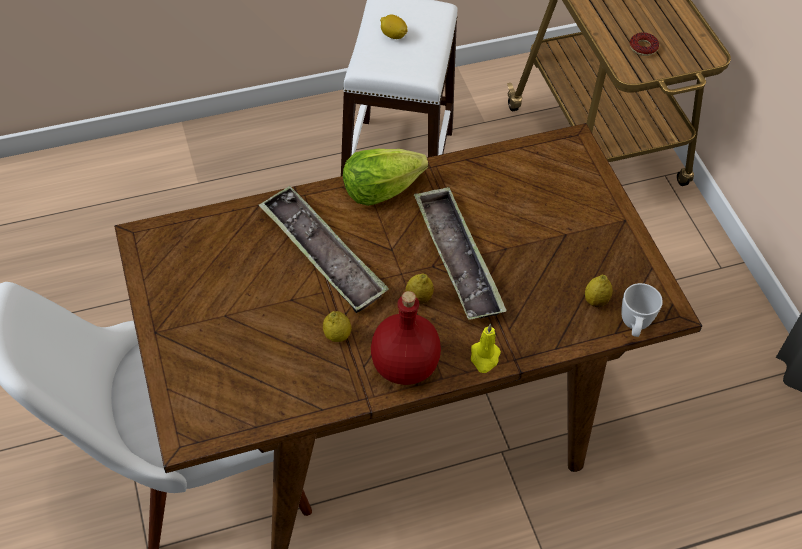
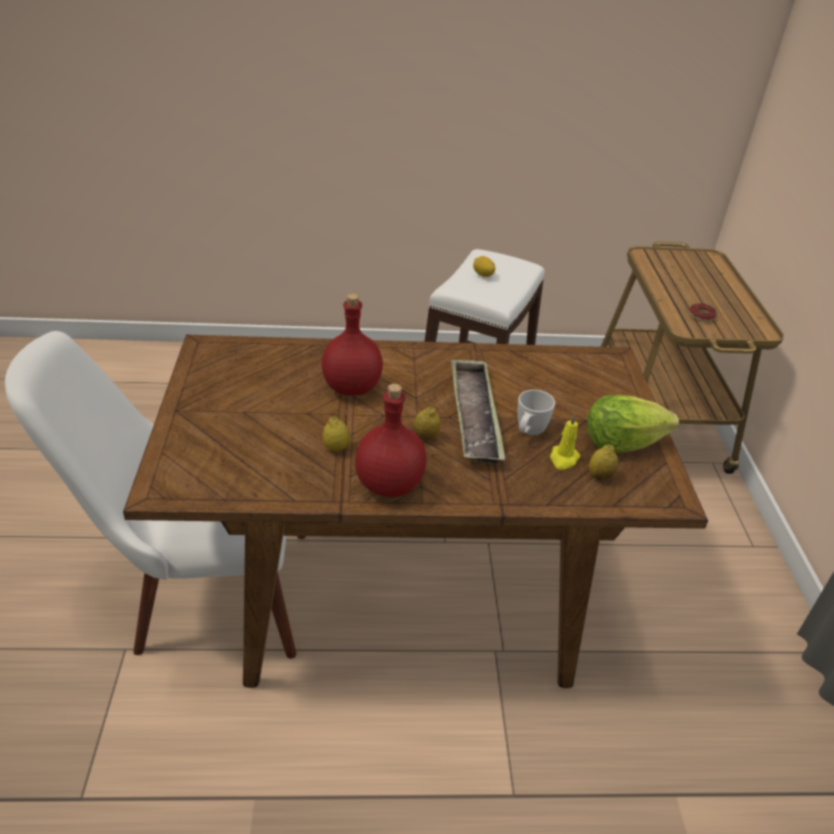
camera: 15 degrees right, 15 degrees down
tray [259,186,389,313] -> red bottle [321,294,383,396]
lettuce [343,149,428,206] -> lettuce moved to [587,395,679,453]
yellow candle [471,324,501,373] -> yellow candle moved to [550,414,580,470]
white mug [621,283,663,337] -> white mug moved to [518,390,555,435]

